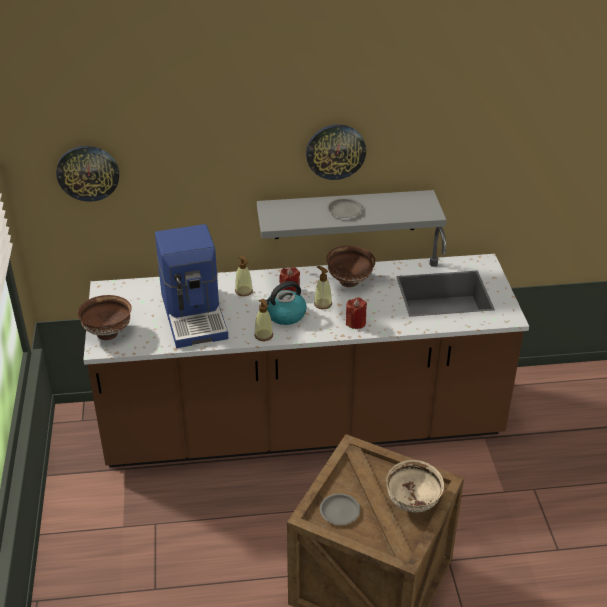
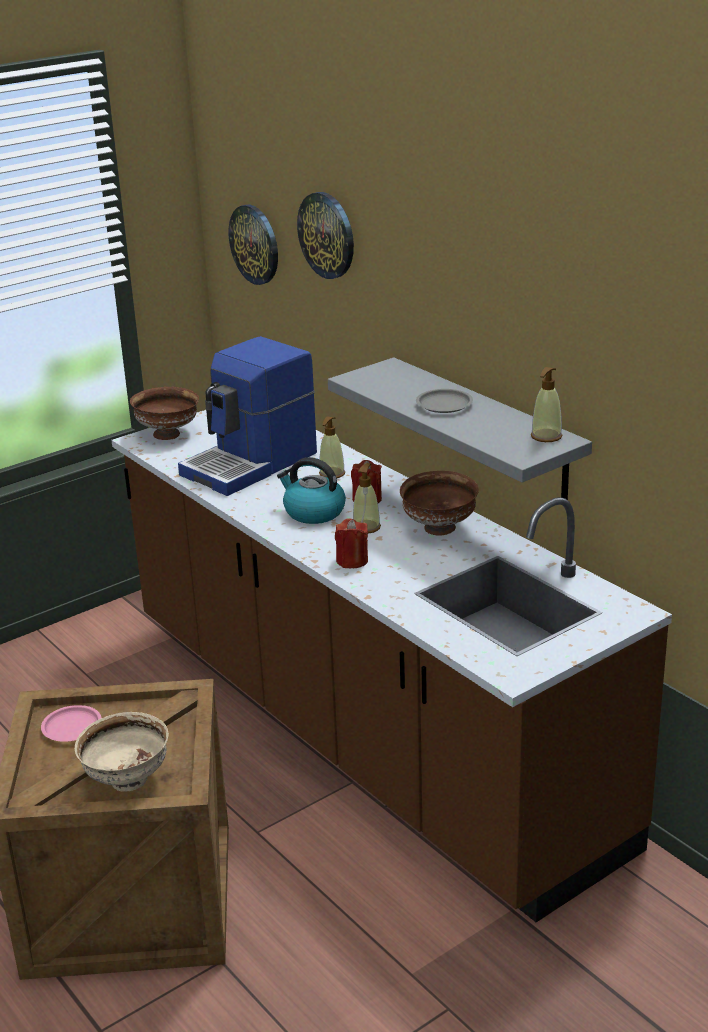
camera: 60 degrees right, 10 degrees down
soap dispenser [254,299,273,341] -> soap dispenser moved to [531,367,562,442]
wall clock [306,124,366,180] -> wall clock moved to [297,192,354,279]
grey plate [320,493,360,525] -> pink plate [41,705,102,742]

